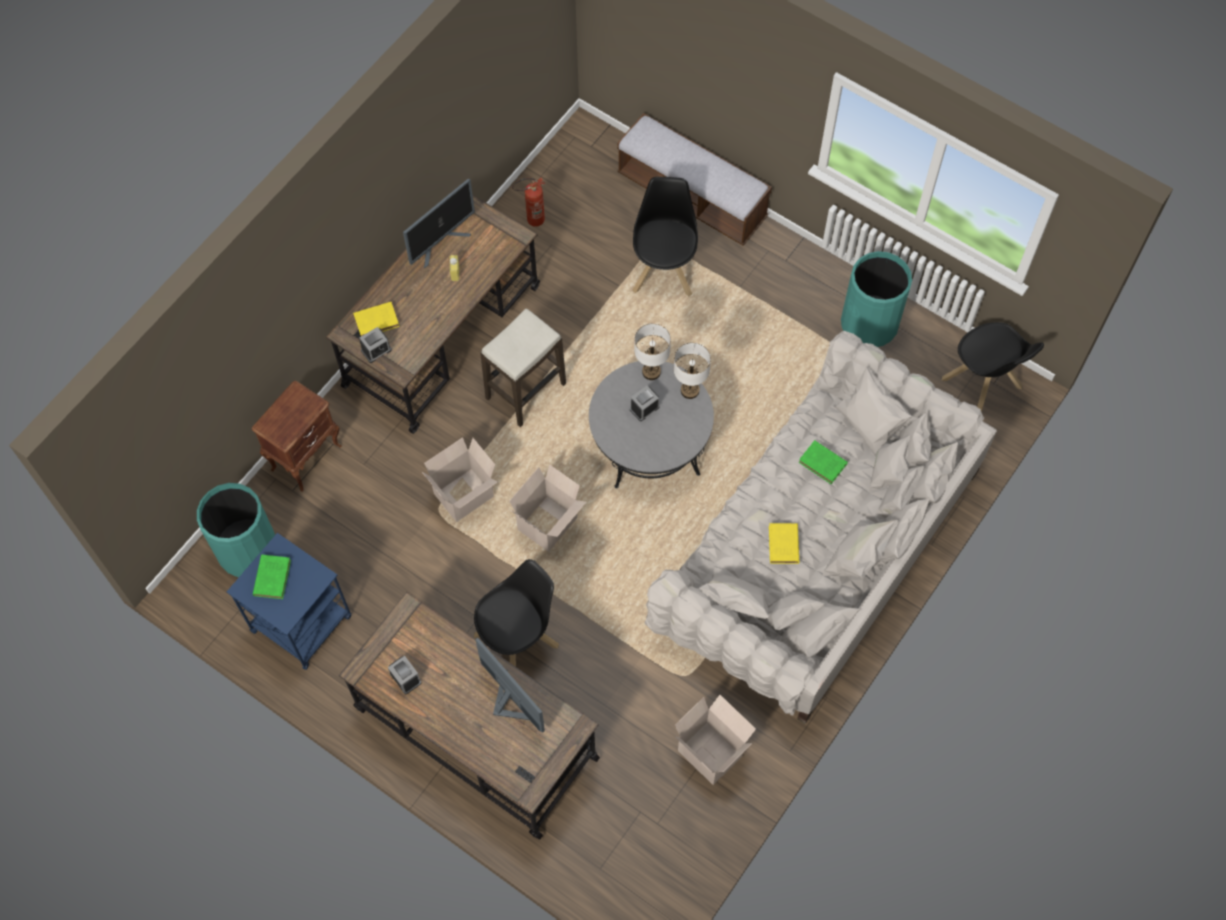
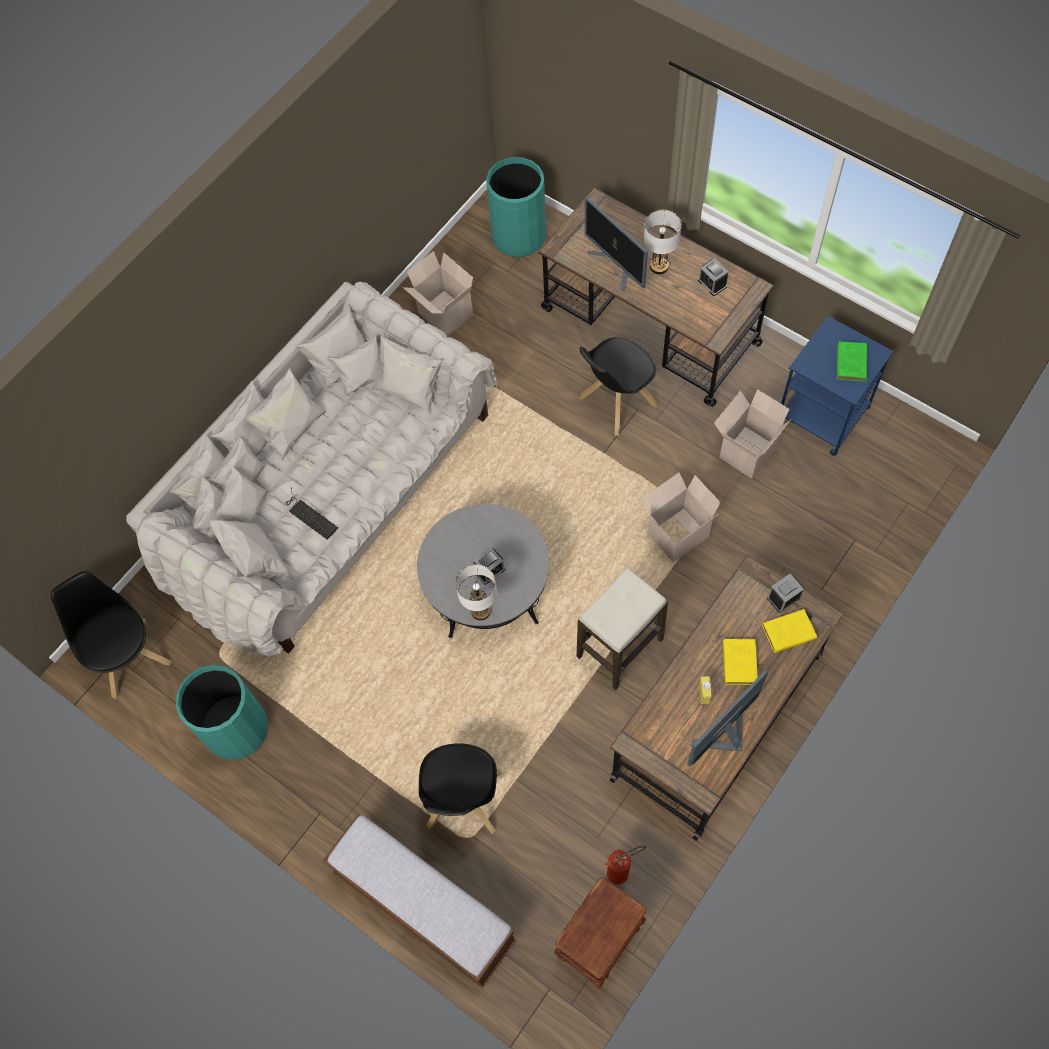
camera: 175 degrees left, 0 degrees up
turquoise trash can [197,483,275,577] -> turquoise trash can moved to [486,157,546,257]
brown nightstand [252,381,342,492] -> brown nightstand moved to [554,877,646,989]
cardboard box [509,464,586,552] -> cardboard box moved to [714,389,791,479]
table lamp [674,342,711,399] -> table lamp moved to [644,210,682,274]
yellow book [769,523,799,564] -> yellow book moved to [723,639,758,685]
green book [798,440,848,484] -> keyboard [285,487,338,540]

